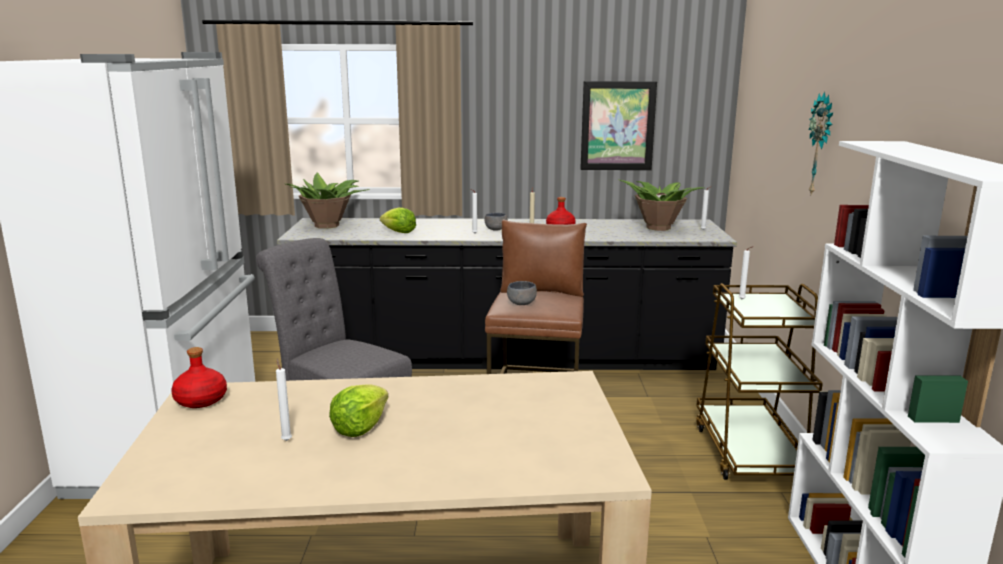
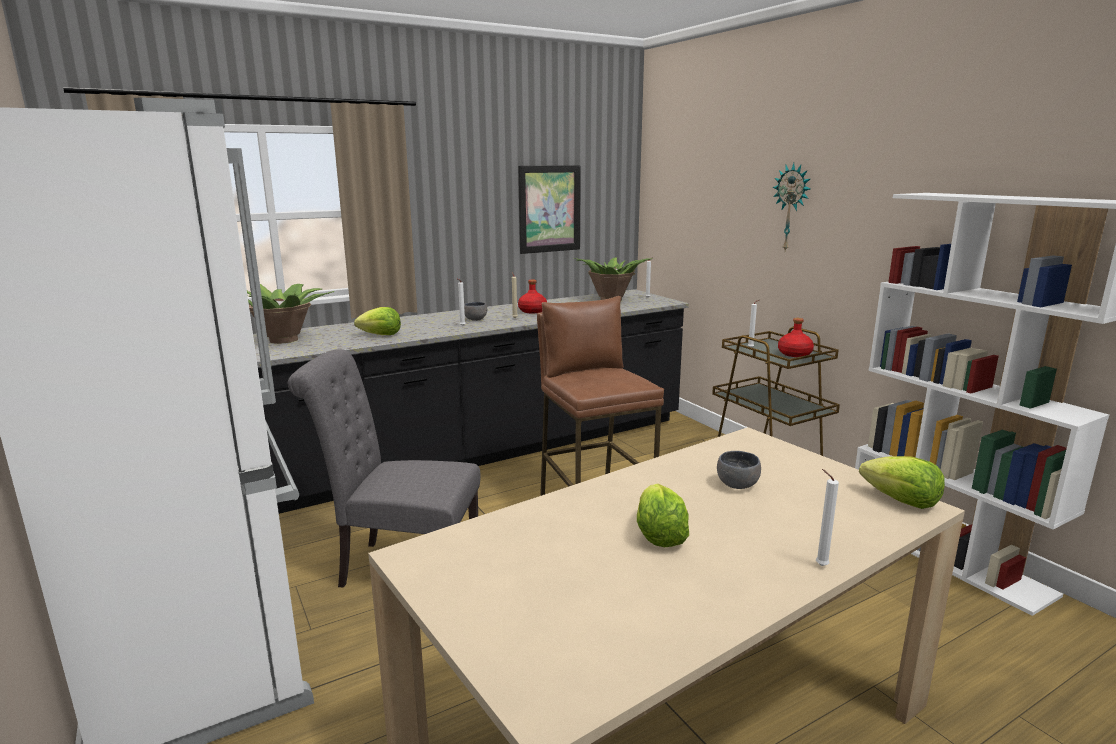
camera: 30 degrees left, 0 degrees up
red bottle [171,347,227,408] -> red bottle moved to [778,318,814,357]
white candle [276,359,292,441] -> white candle moved to [816,469,839,566]
grey bowl [507,281,537,305] -> grey bowl moved to [717,451,761,489]
none -> lettuce [859,456,945,509]

